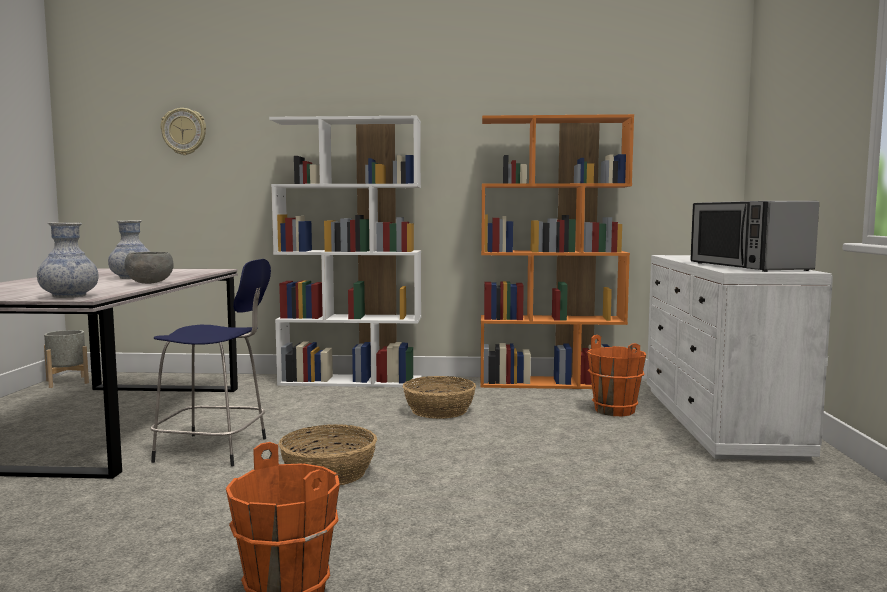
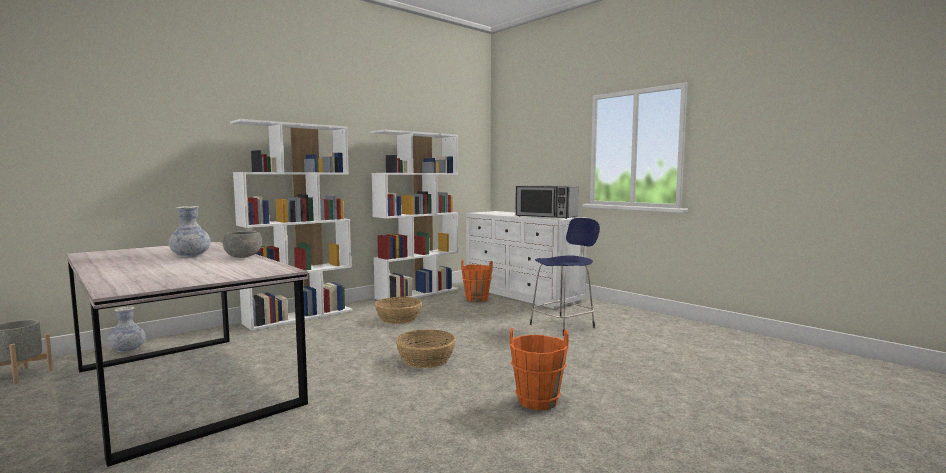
camera: 45 degrees left, 0 degrees up
vase [37,223,99,298] -> vase moved to [108,307,146,353]
blue stool [151,259,271,467] -> blue stool moved to [530,218,600,336]
wall clock [160,108,206,155] -> none
orange bookcase [480,114,634,389] -> white bookcase [371,129,458,302]

